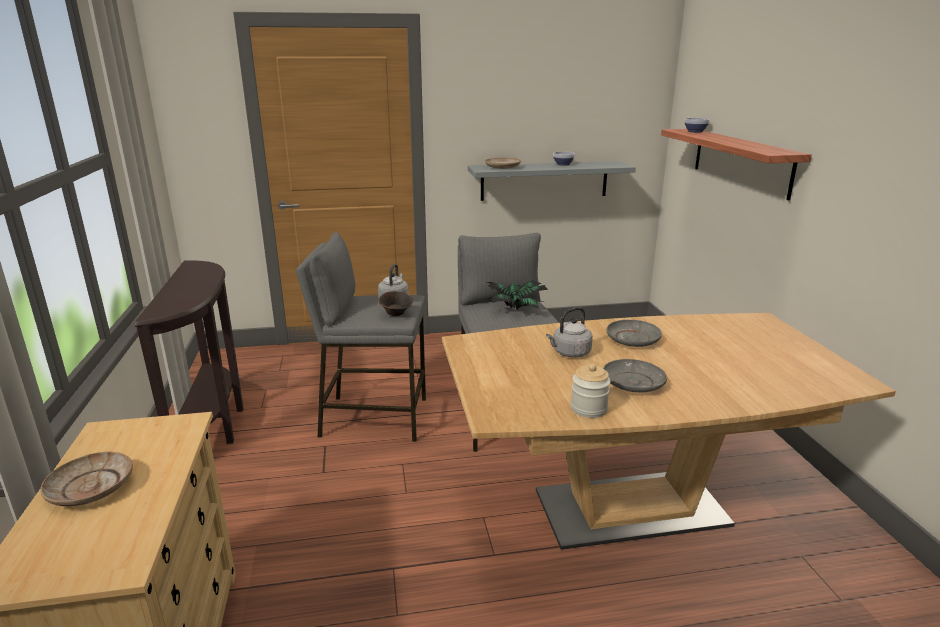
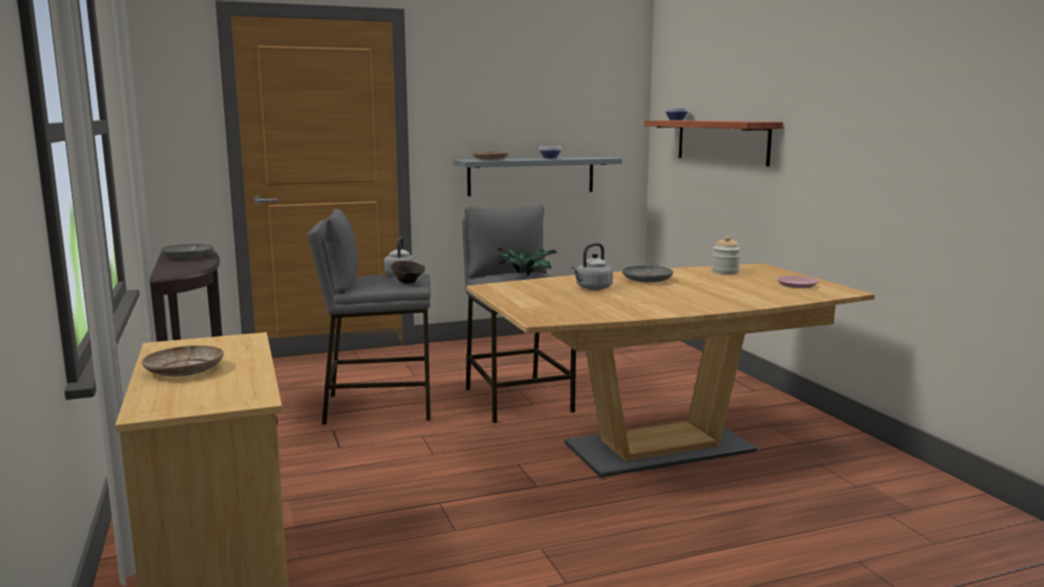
camera: 10 degrees left, 10 degrees down
jar [571,364,611,418] -> jar moved to [712,236,741,274]
grey plate [603,359,667,393] -> grey plate moved to [161,244,214,259]
none -> pink plate [777,276,819,288]

